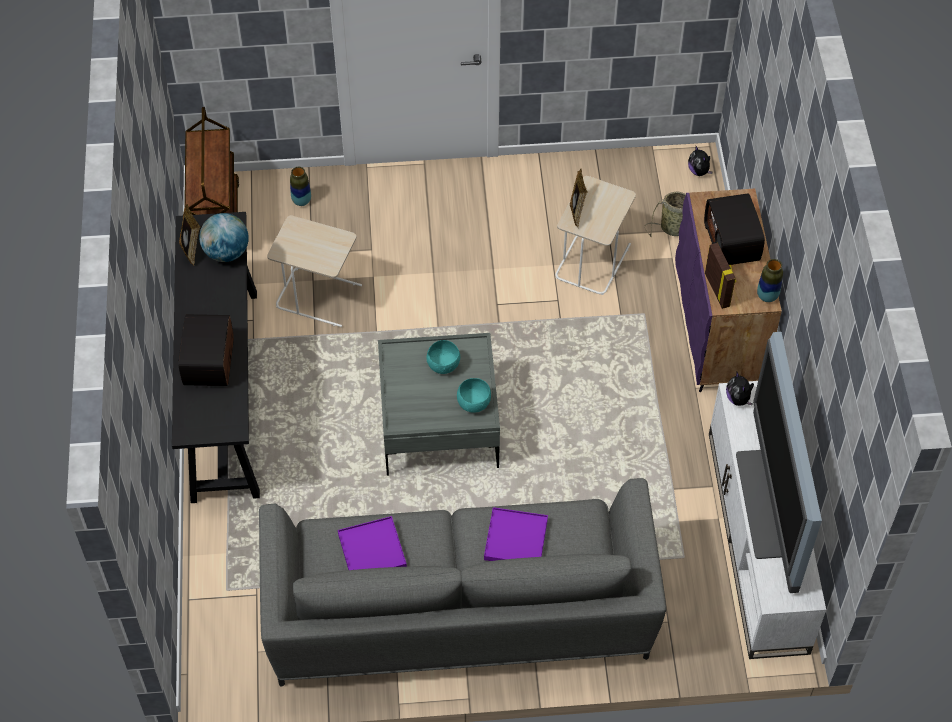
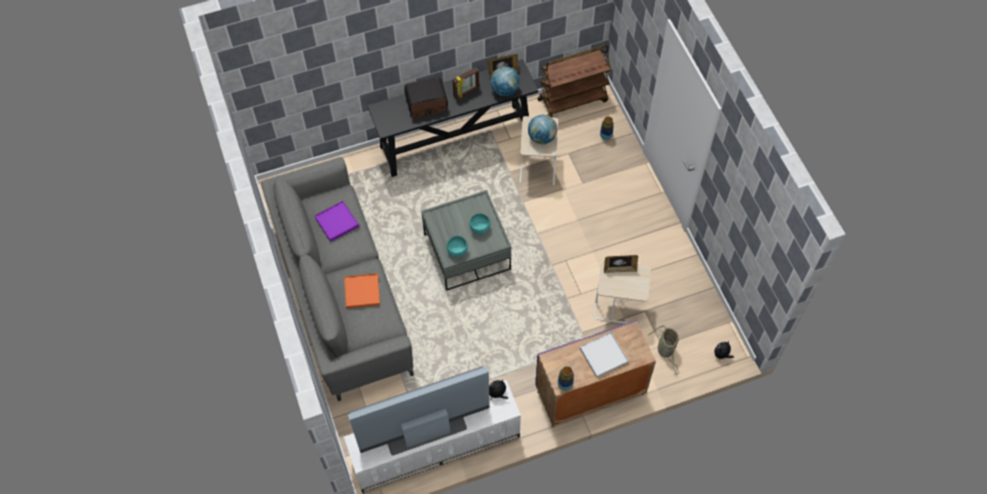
camera: 75 degrees right, 5 degrees up
purple tray [484,507,548,561] -> orange tray [344,273,380,309]
radio [704,193,765,265] -> white tray [579,332,628,378]
picture frame [705,243,736,309] -> picture frame moved to [452,67,479,99]
none -> globe [528,115,557,144]

